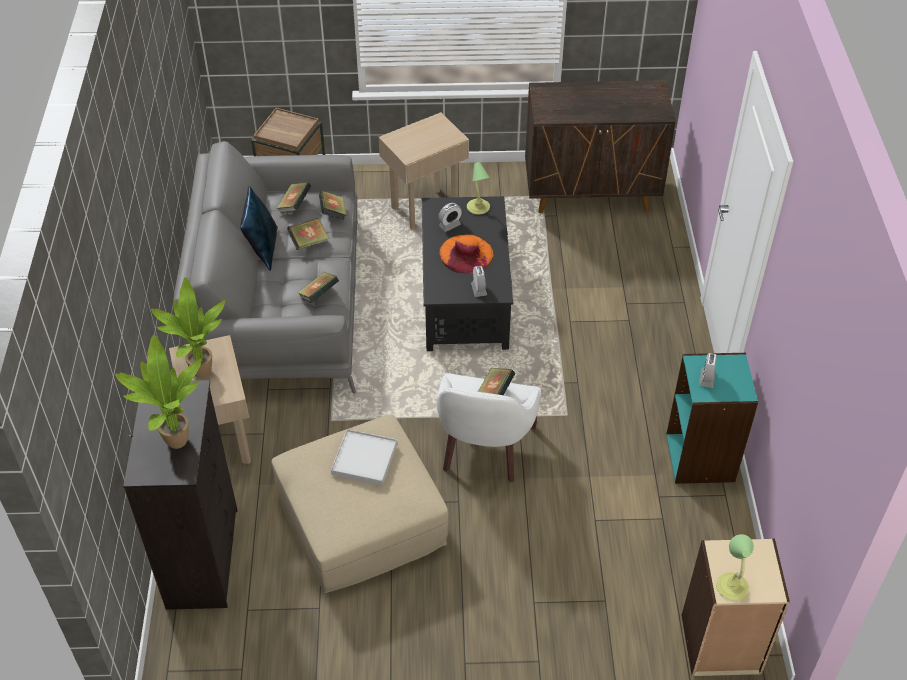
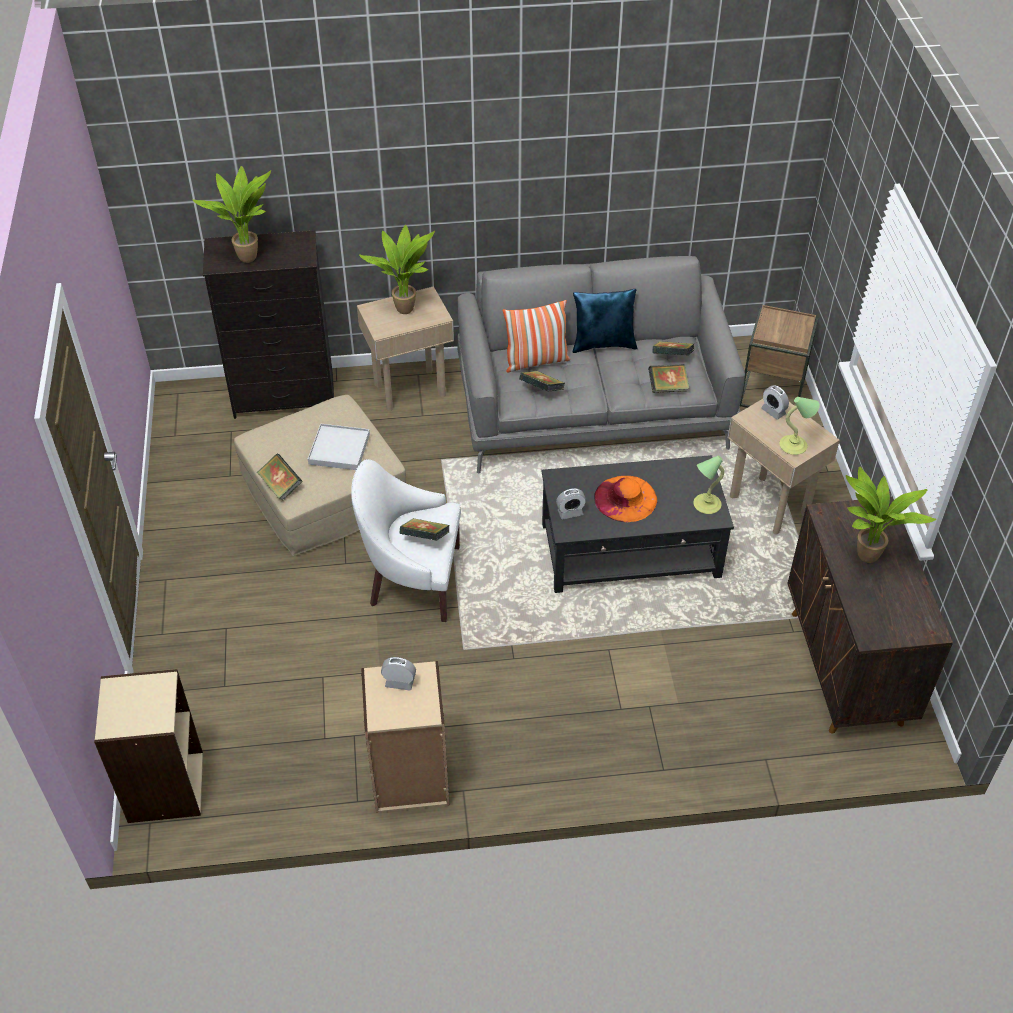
camera: 85 degrees right, 0 degrees up
book [287,218,329,250] -> book moved to [257,454,302,501]
alarm clock [438,203,462,232] -> alarm clock moved to [761,385,789,420]
turquoise bookcase [666,353,758,484] -> beige bookcase [361,661,449,813]
table lamp [716,534,754,601] -> table lamp moved to [779,397,820,455]
none -> pillow [503,300,571,372]
none -> potted plant [846,466,936,563]

